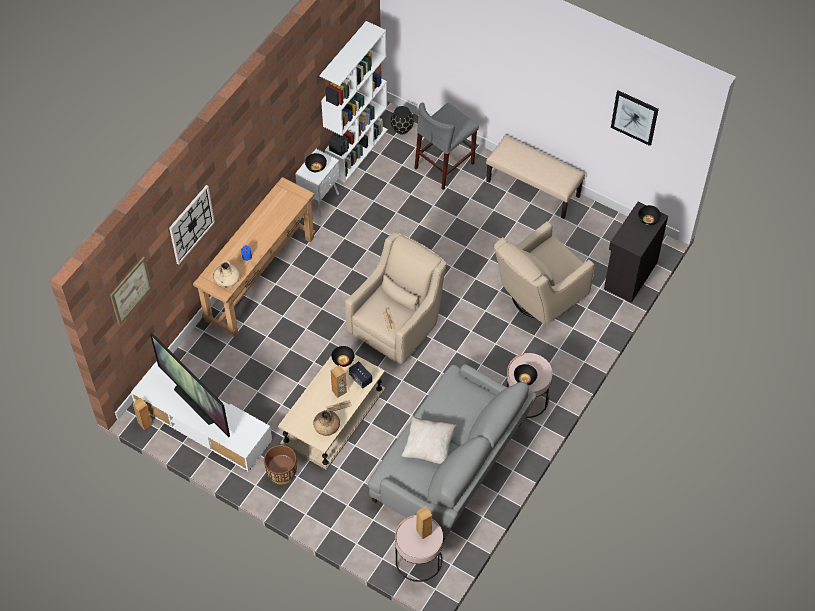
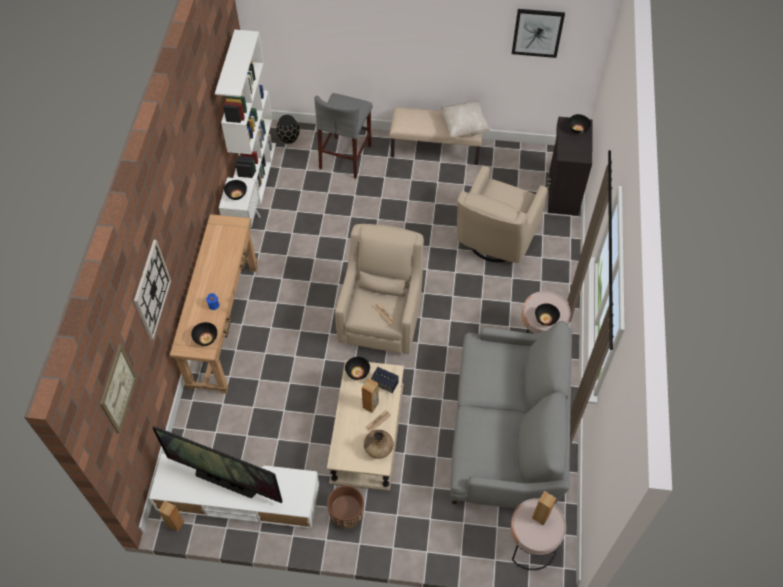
camera: 25 degrees left, 0 degrees up
beige vase [213,261,240,287] -> black bowl [191,322,217,346]
beige pillow [402,416,457,464] -> beige pillow moved to [441,100,490,138]

